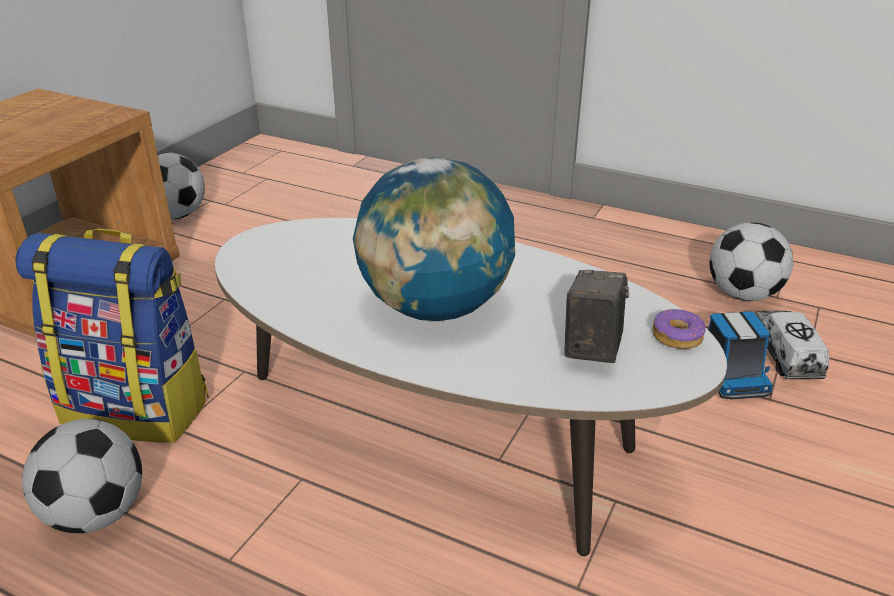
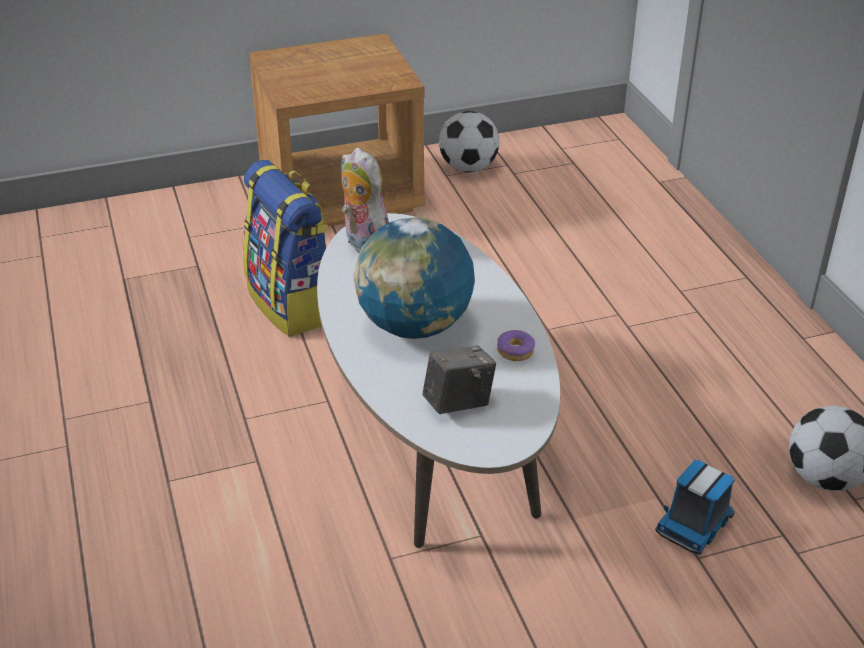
camera: 45 degrees right, 5 degrees up
football [22,419,142,533] -> none
donut [652,309,705,349] -> donut moved to [497,330,535,361]
toy truck [755,310,829,380] -> none
none -> plush toy [341,148,389,253]

